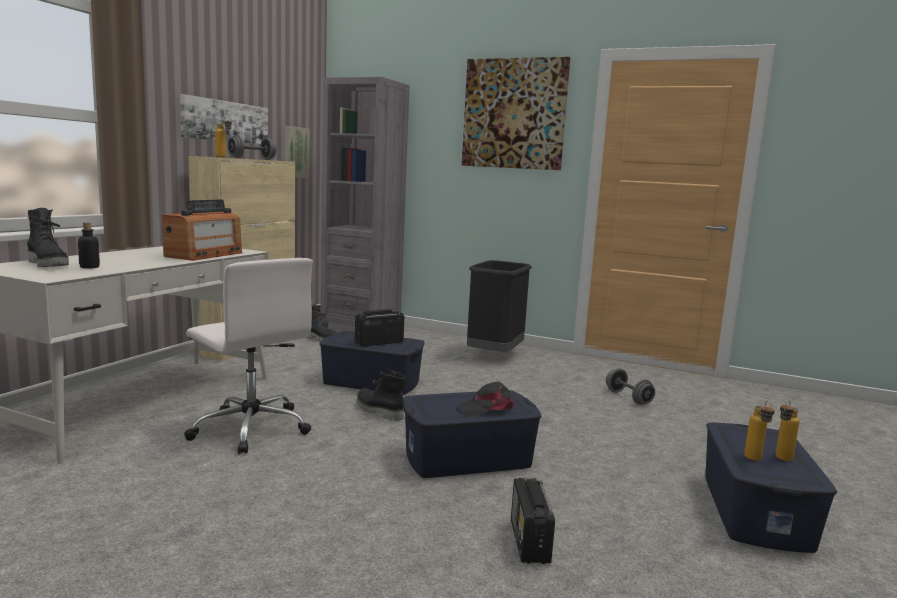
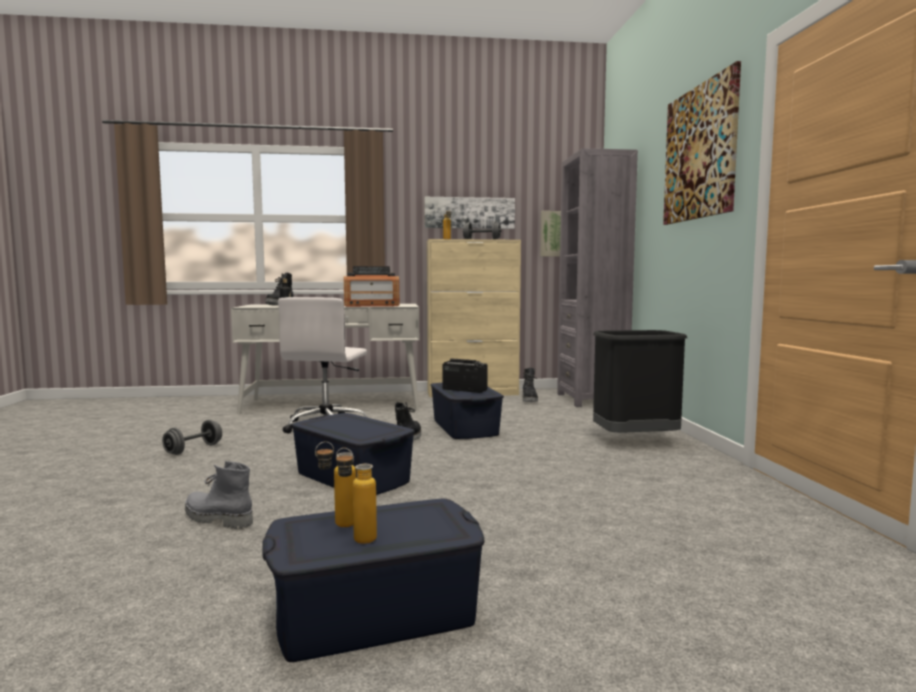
camera: 60 degrees right, 5 degrees down
black cap [457,382,514,416] -> none
radio [511,478,555,564] -> grey boot [185,461,253,529]
grey dumbbell [606,369,655,405] -> grey dumbbell moved to [162,420,222,455]

